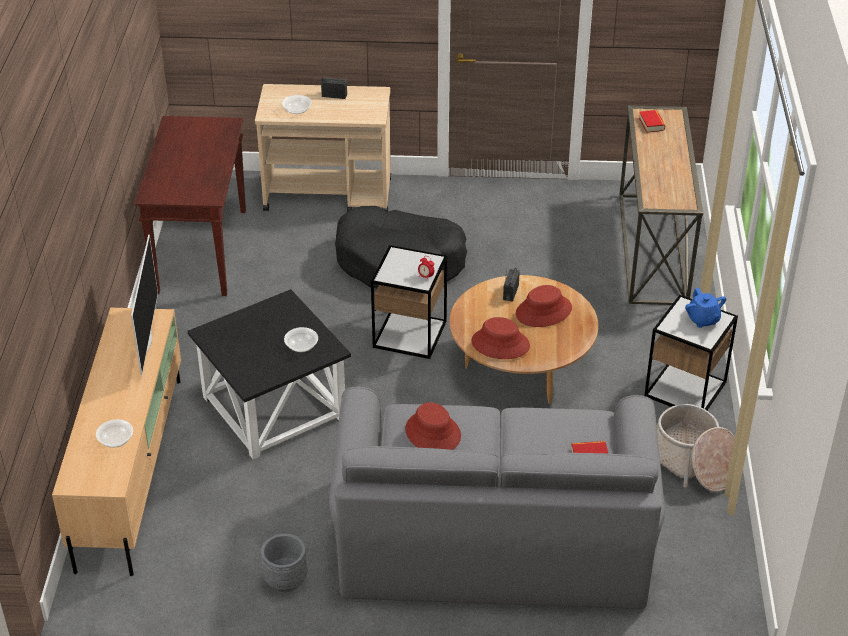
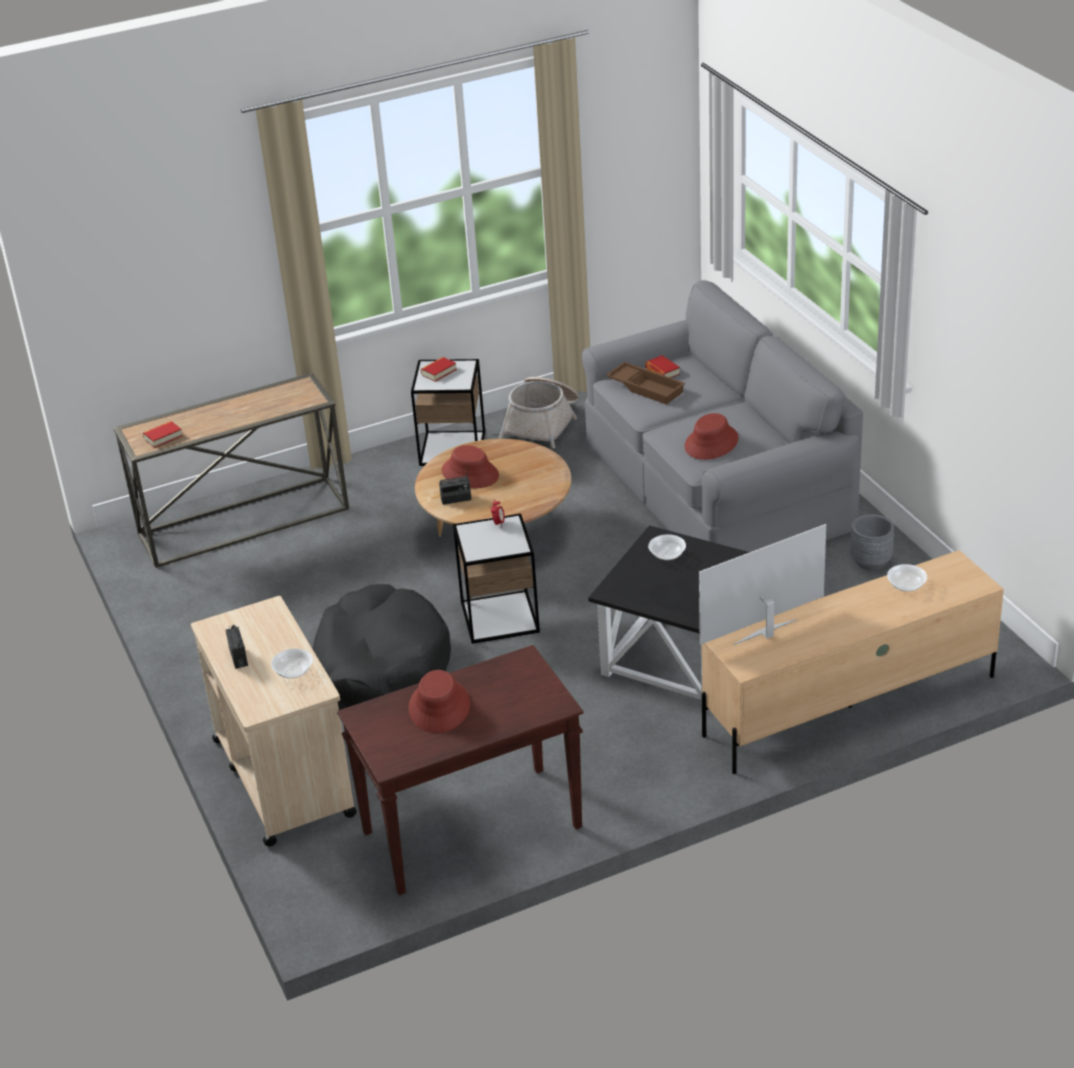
camera: 115 degrees left, 5 degrees down
red hat [471,317,530,359] -> red hat moved to [409,670,470,733]
blue teapot [685,288,726,328] -> book [421,357,457,382]
none -> brown tray [606,362,685,405]

